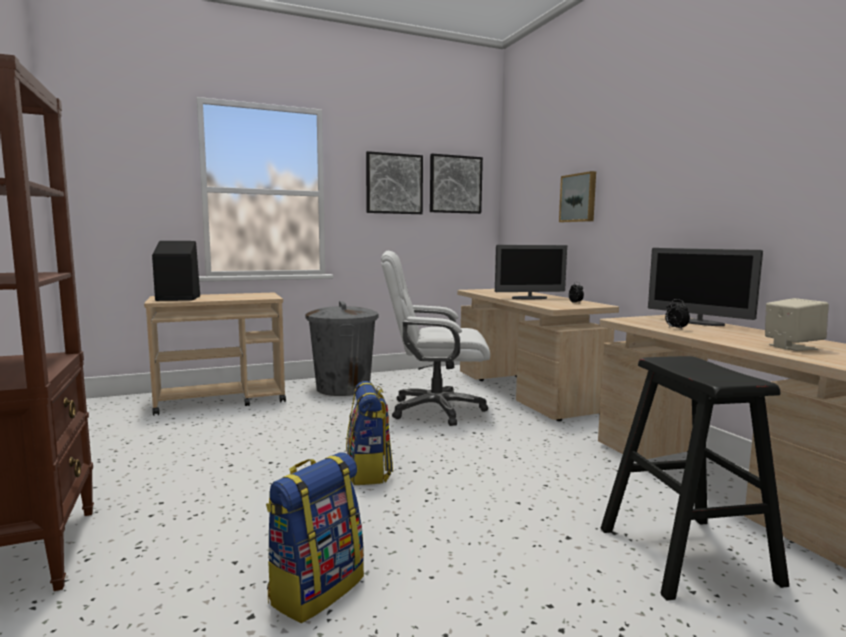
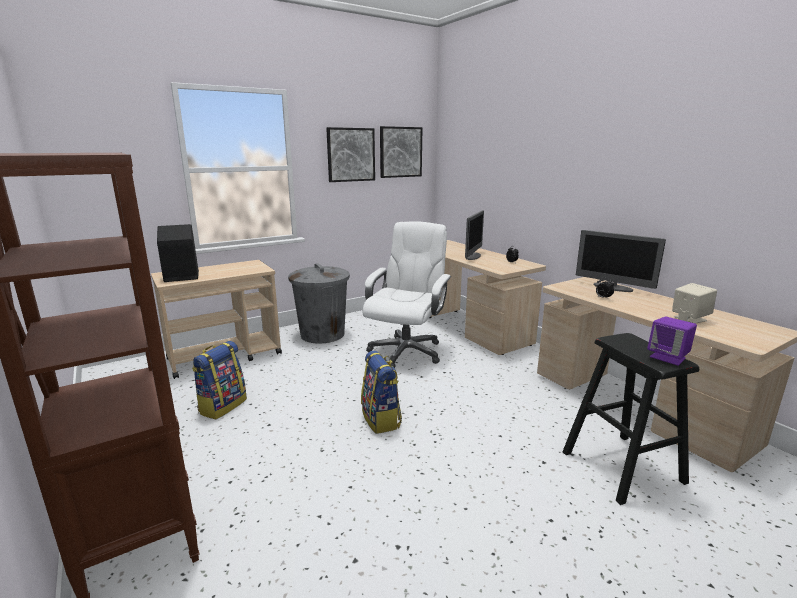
camera: 10 degrees left, 10 degrees up
backpack [266,452,364,623] -> backpack moved to [192,341,247,419]
white office chair [381,251,490,426] -> white office chair turned 120 degrees clockwise [363,222,451,368]
monitor [495,245,567,299] -> monitor turned 45 degrees counterclockwise [465,211,484,260]
picture [559,171,596,222] -> none
none -> purple speaker [647,317,697,366]

